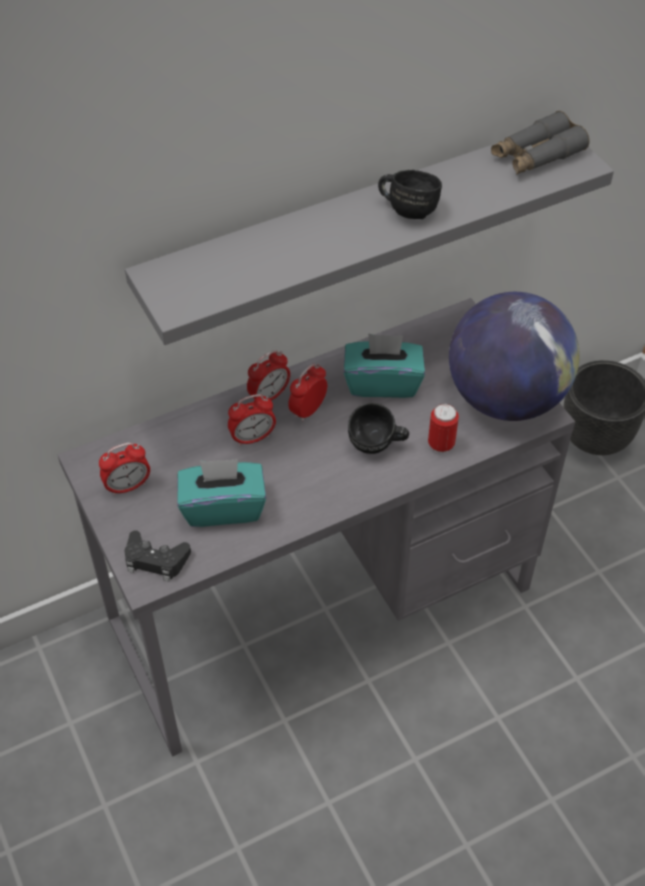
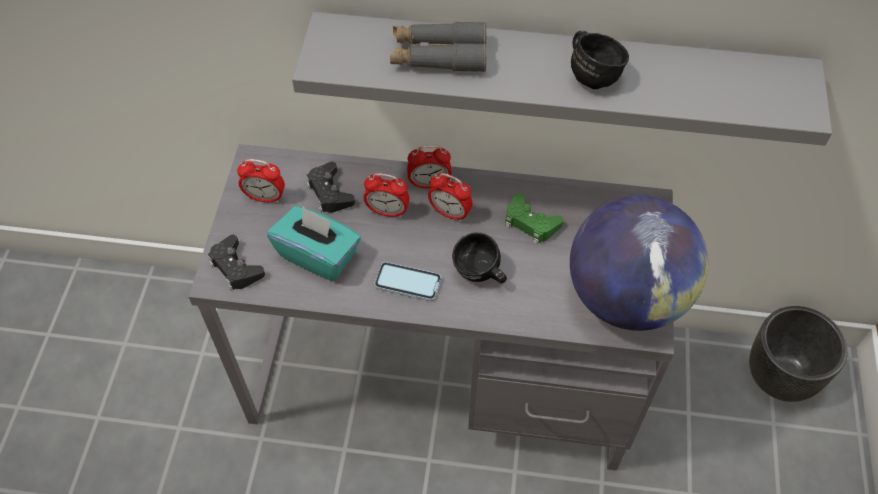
camera: 35 degrees right, 5 degrees up
alarm clock [288,364,327,422] -> alarm clock turned 135 degrees counterclockwise [428,173,472,222]
turquoise tissue box [344,333,425,398] -> green game controller [505,193,564,244]
can [428,404,459,453] -> none
grey binoculars [491,111,589,175] -> grey binoculars moved to [390,21,487,72]
none -> black game controller [306,162,355,213]
none -> phone [374,262,441,301]

